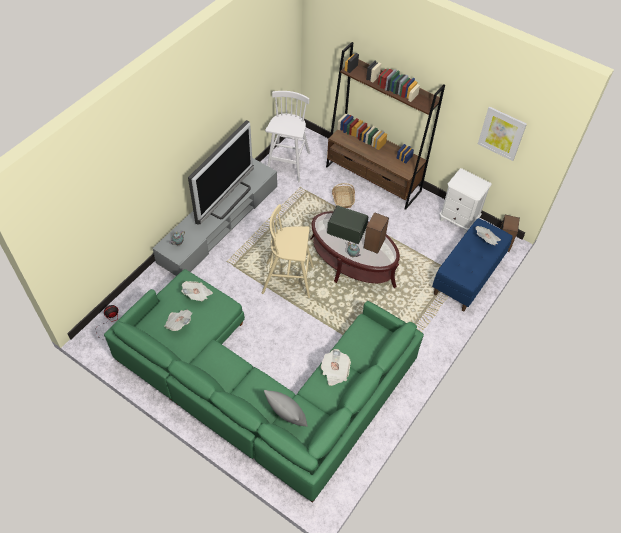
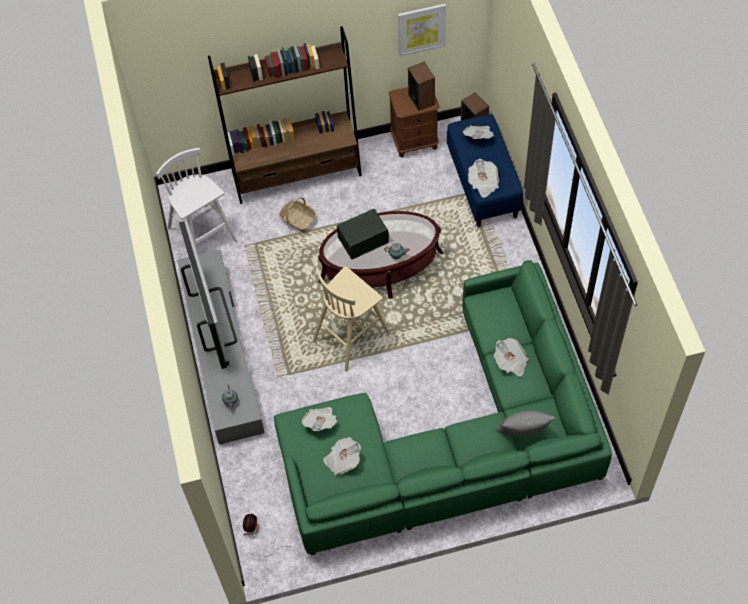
camera: 45 degrees left, 5 degrees up
speaker [364,212,389,254] -> speaker moved to [408,61,435,111]
white nightstand [440,168,492,234] -> brown nightstand [388,87,440,158]
none -> newspaper [468,159,499,198]

